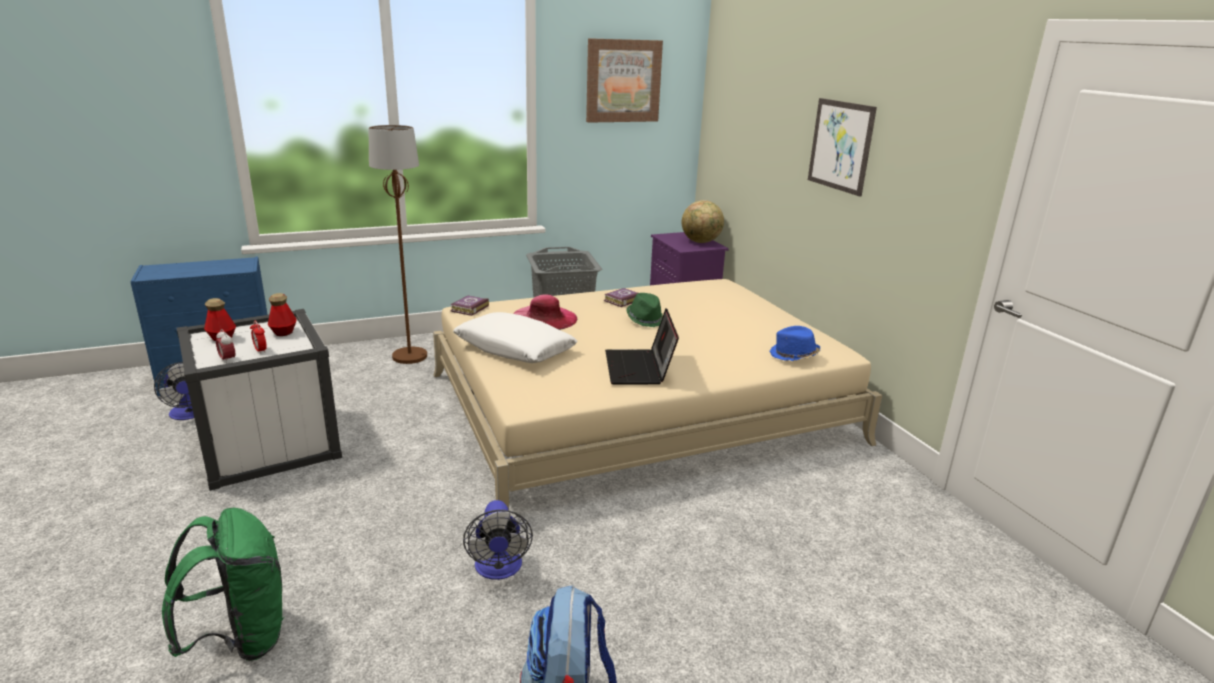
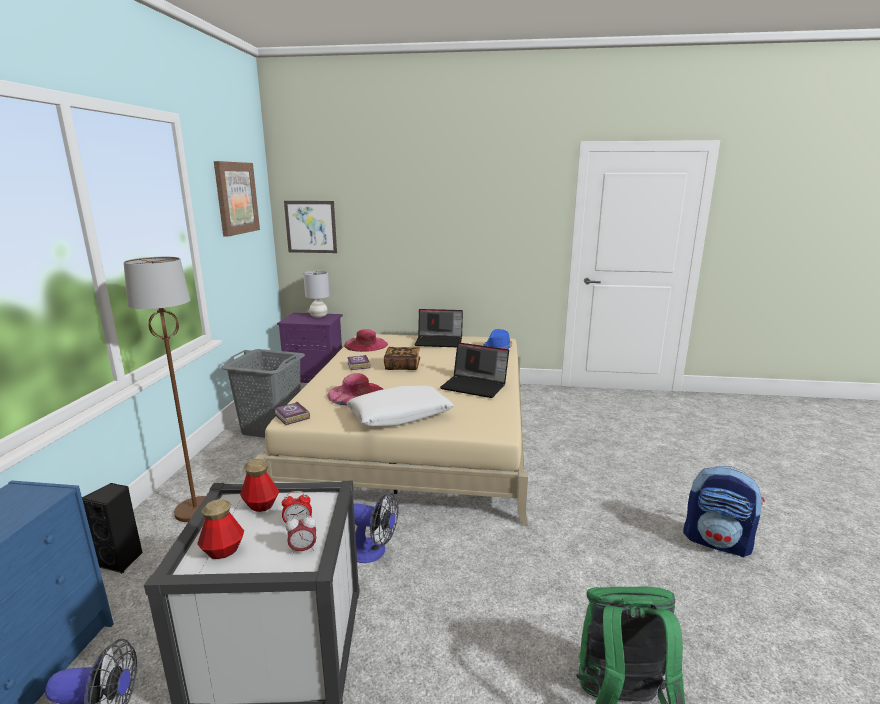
camera: 60 degrees left, 5 degrees down
fan [463,500,533,580] -> fan moved to [354,493,399,563]
green hat [626,293,663,327] -> book [384,347,420,370]
globe [682,200,724,243] -> grey table lamp [303,271,330,318]
picture [808,98,877,197] -> picture moved to [284,201,337,253]
none -> black speaker [82,483,143,574]
none -> pink hat [344,329,388,352]
none -> laptop [414,309,463,347]

